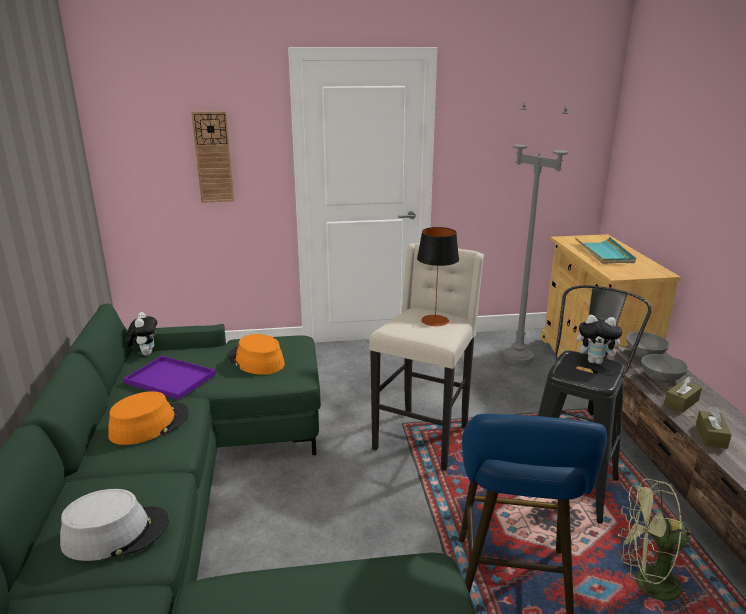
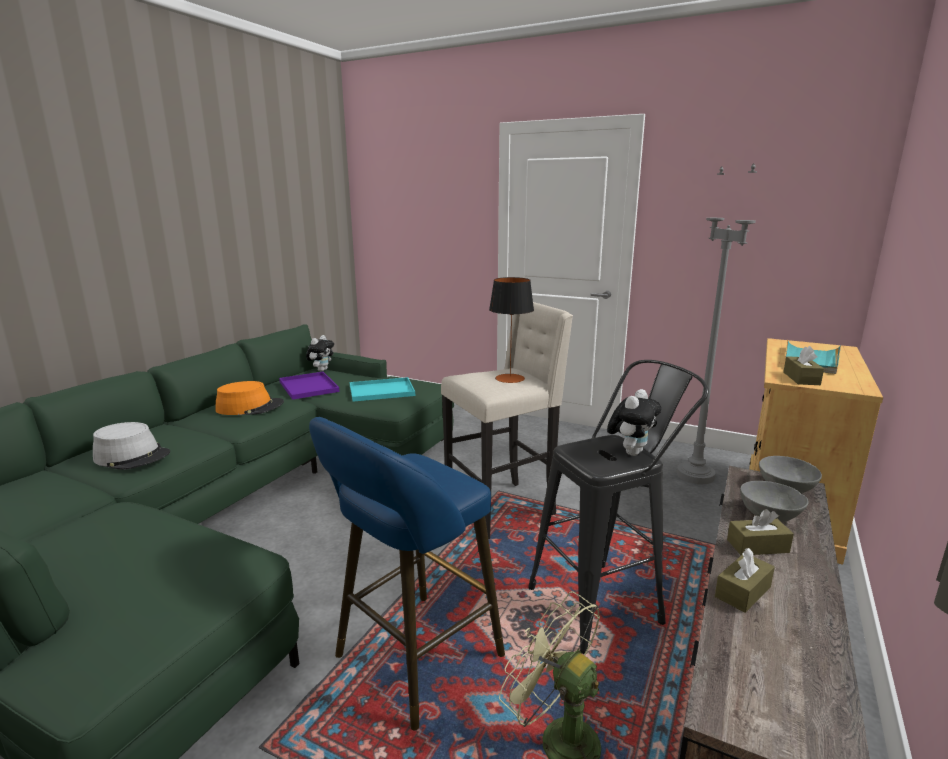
camera: 35 degrees right, 5 degrees down
wall clock [191,111,235,203] -> none
orange hat [228,334,285,375] -> turquoise tray [350,377,415,402]
plush toy [577,315,626,364] -> plush toy turned 105 degrees counterclockwise [607,389,661,456]
none -> brown tissue box [783,346,824,385]

